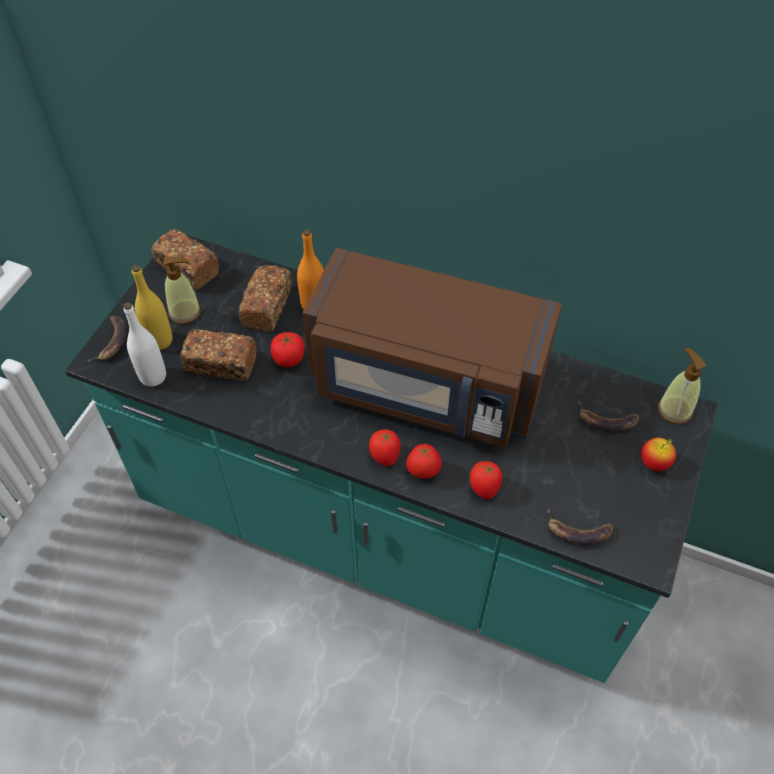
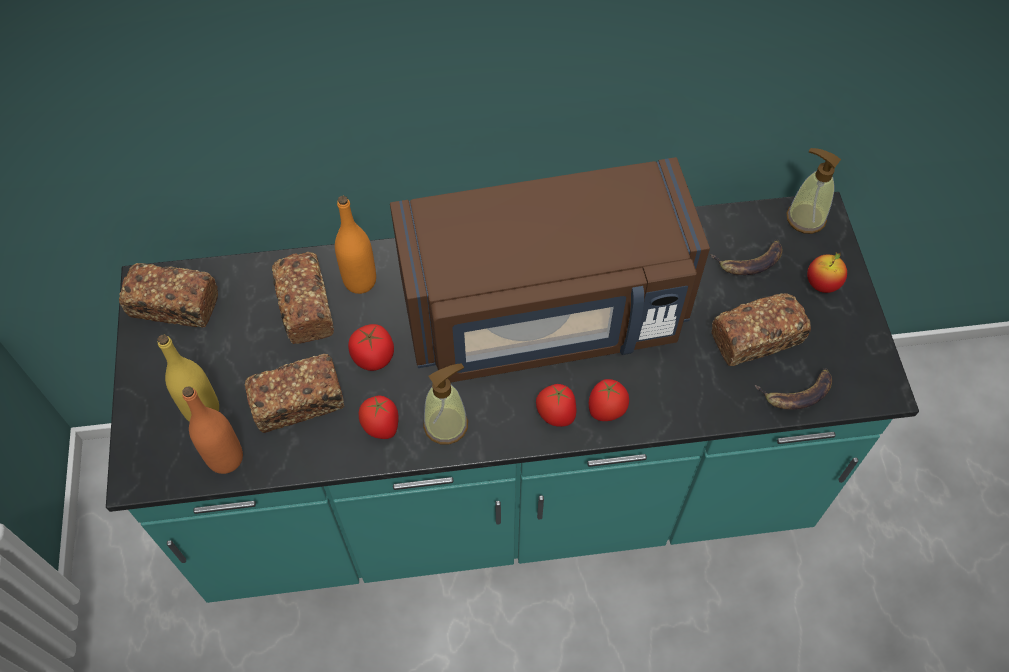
camera: 30 degrees left, 5 degrees up
banana [87,316,127,362] -> none
white bottle [123,302,166,387] -> orange bottle [182,386,243,474]
soap dispenser [163,257,201,324] -> soap dispenser moved to [423,363,468,445]
tomato [470,461,502,499] -> tomato moved to [359,396,399,439]
none -> bread [711,293,811,366]

